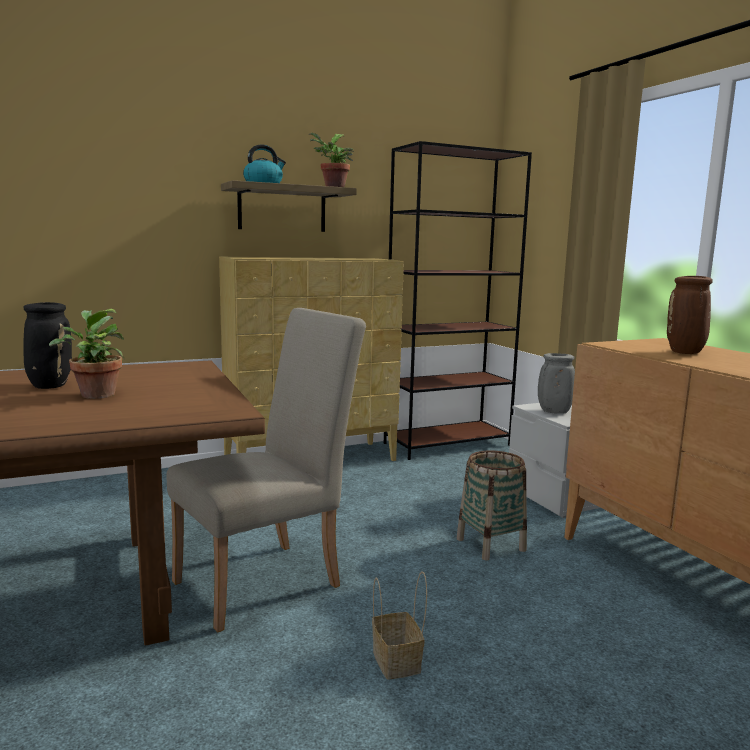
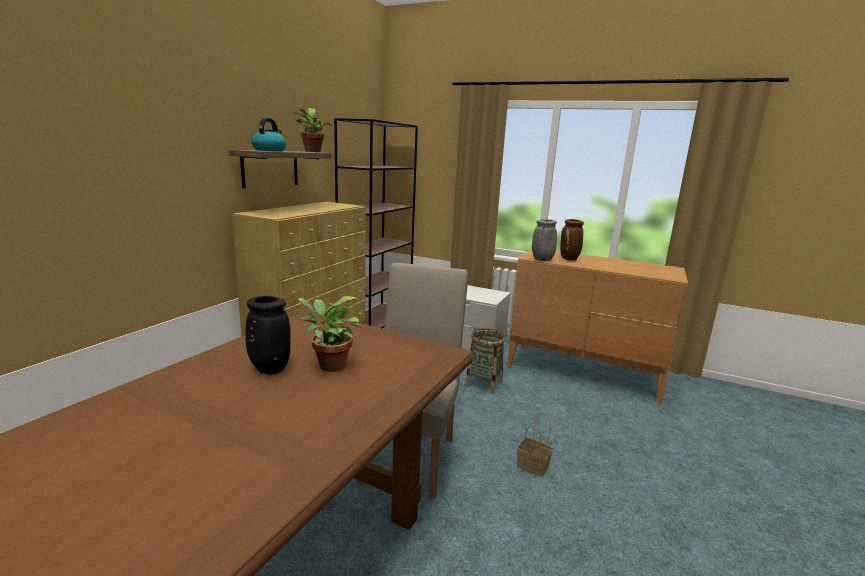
camera: 40 degrees left, 5 degrees up
grey vase [538,353,575,414] -> grey vase moved to [532,219,557,261]

